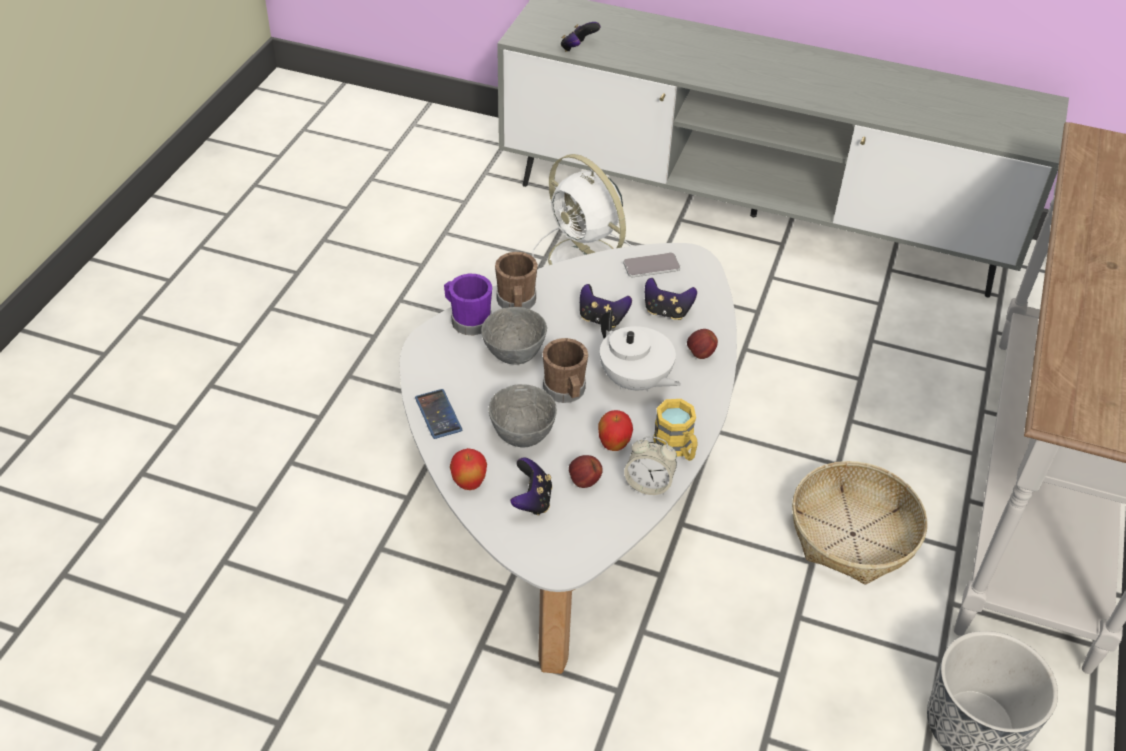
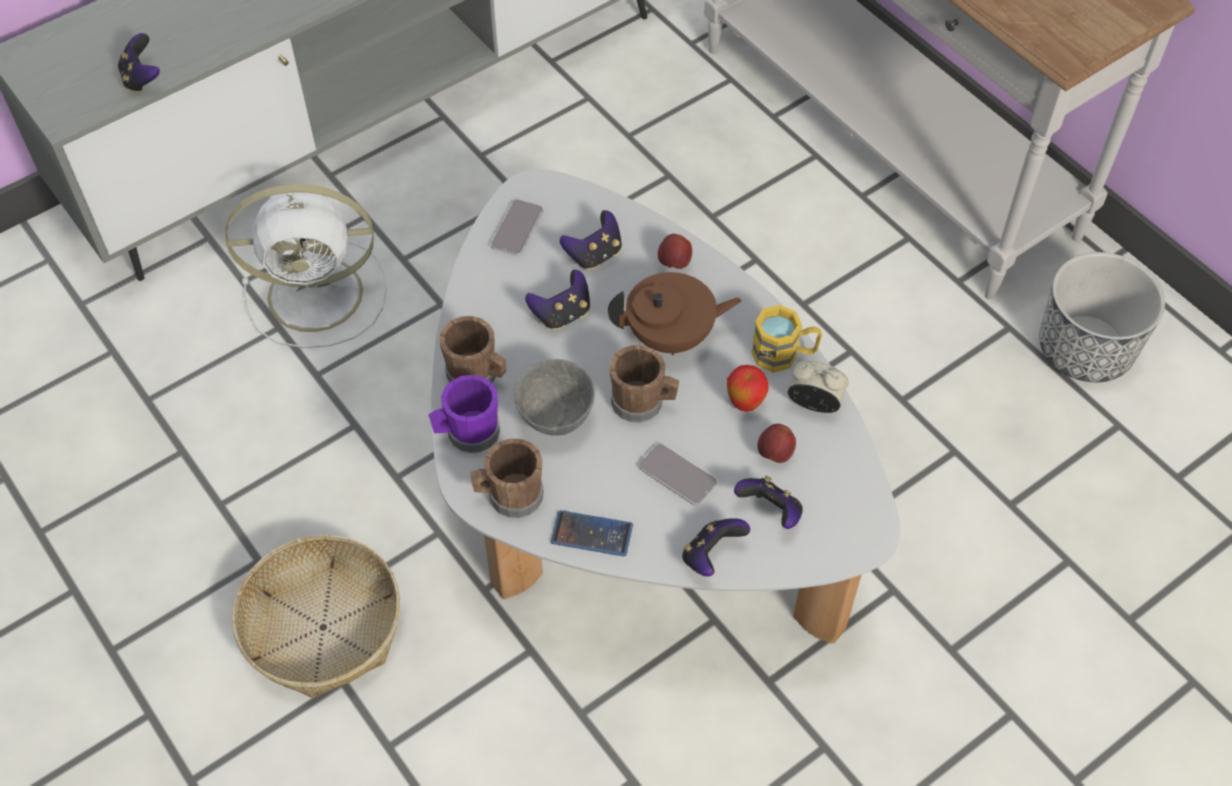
camera: 55 degrees left, 10 degrees up
apple [450,448,487,490] -> game controller [682,518,750,577]
grey bowl [489,384,557,447] -> phone [639,443,717,506]
white teapot [600,310,681,391] -> brown teapot [608,272,742,356]
alarm clock [624,436,677,495] -> alarm clock turned 120 degrees counterclockwise [788,361,849,413]
basket [792,461,927,585] -> basket moved to [232,535,400,698]
none -> brown mug [470,438,544,518]

